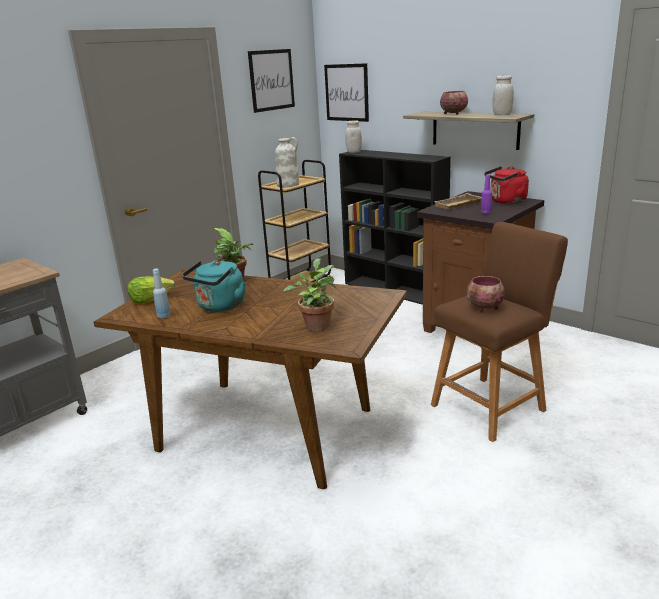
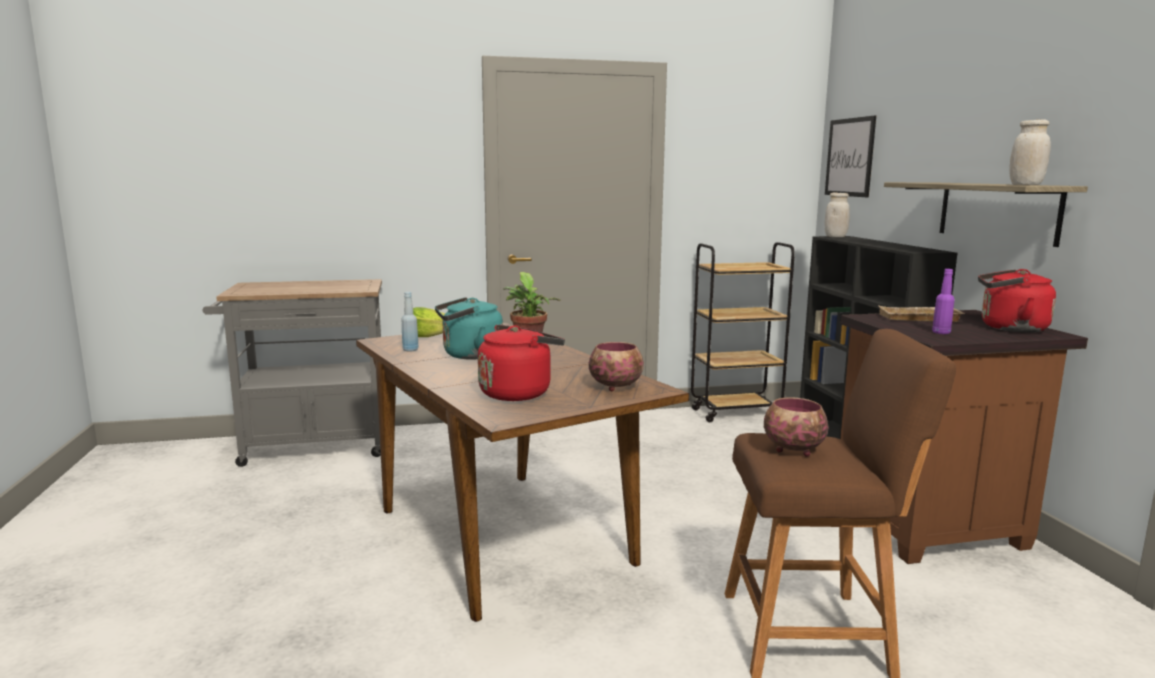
camera: 35 degrees right, 10 degrees down
picture [248,49,295,113] -> none
white vase [275,137,299,188] -> none
potted plant [284,258,336,331] -> red kettle [478,325,565,401]
bowl [440,91,468,115] -> bowl moved to [589,342,644,391]

